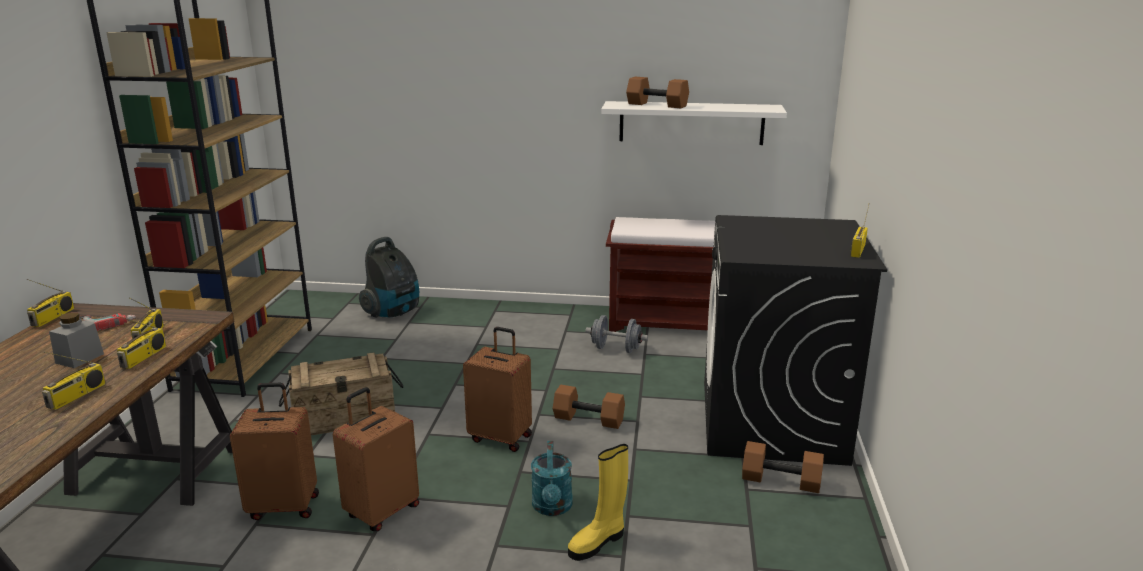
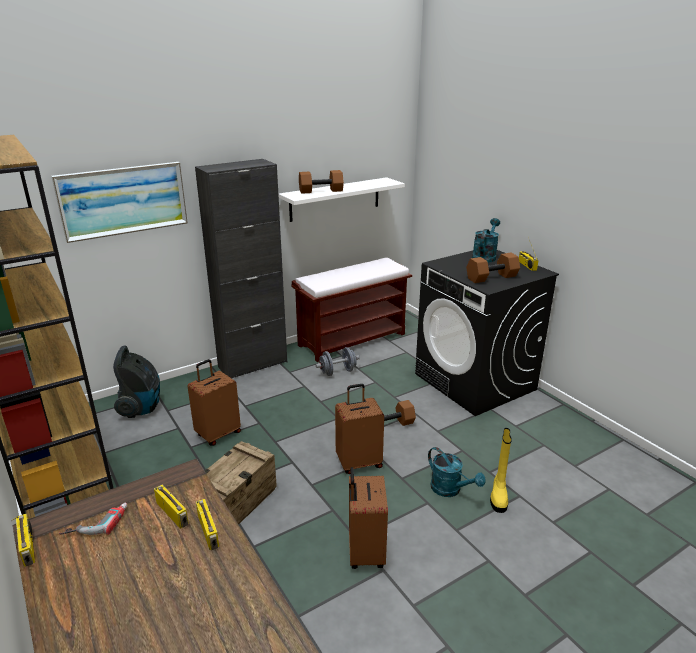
camera: 40 degrees left, 5 degrees up
radio [42,352,106,410] -> none
grey jar [49,312,104,368] -> none
brown suitcase [230,383,319,520] -> brown suitcase moved to [187,359,241,446]
brown dumbbell [742,441,824,493] -> brown dumbbell moved to [466,253,520,283]
none -> picture [51,162,188,243]
none -> black cabinet [195,159,287,378]
none -> turquoise watering can [472,218,500,263]

